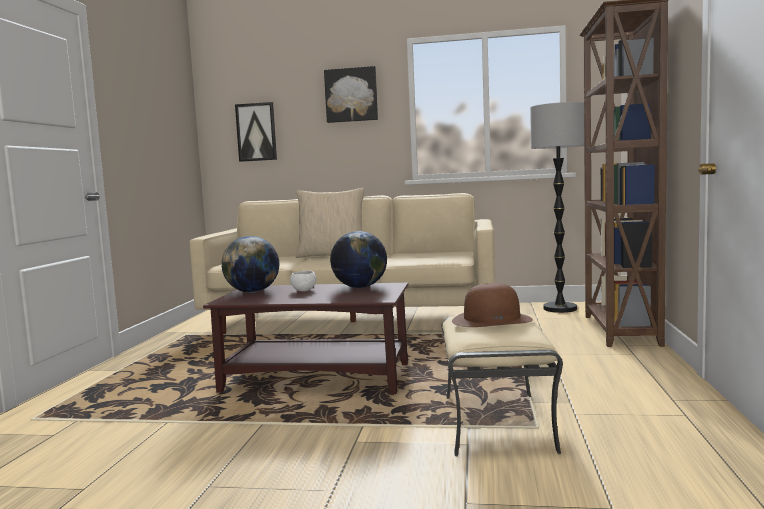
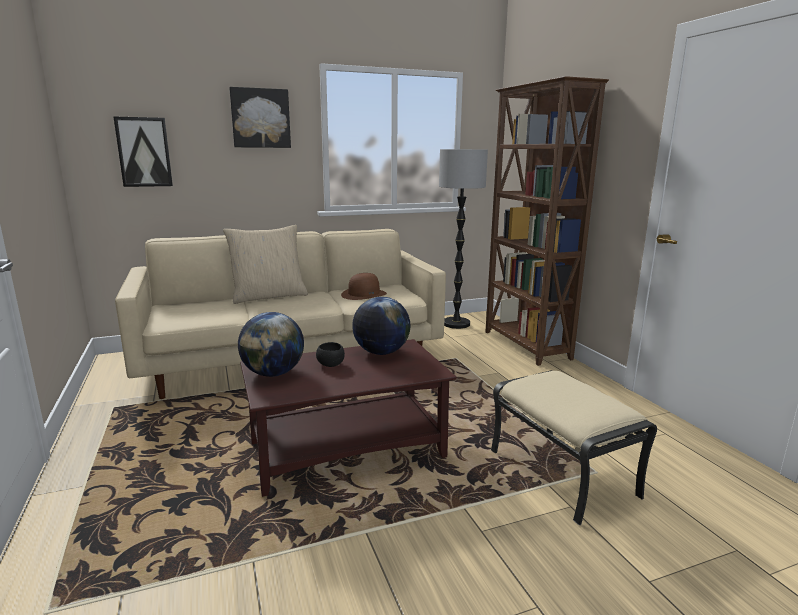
camera: 30 degrees left, 10 degrees up
white bowl [290,271,316,291] -> black bowl [316,342,345,367]
brown hat [452,283,533,327] -> brown hat moved to [341,273,387,300]

